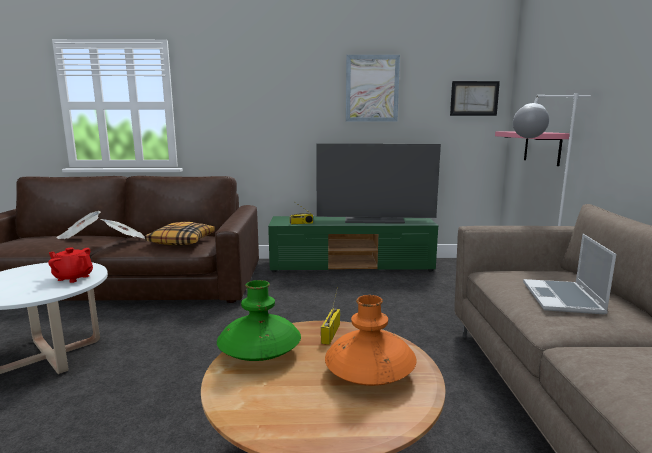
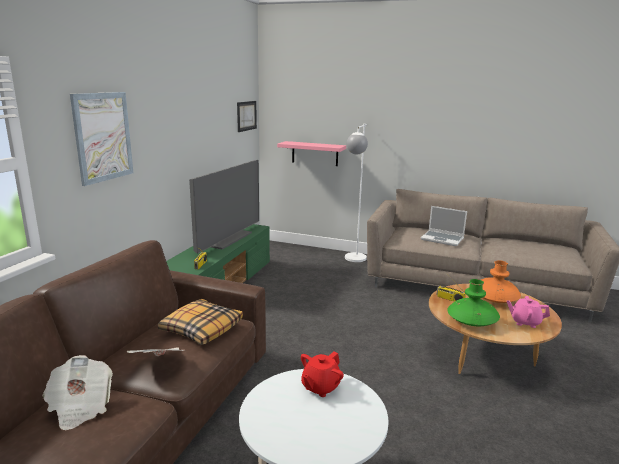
camera: 70 degrees left, 5 degrees up
picture [346,55,400,122] -> picture moved to [70,92,133,186]
none -> pink teapot [506,296,550,328]

